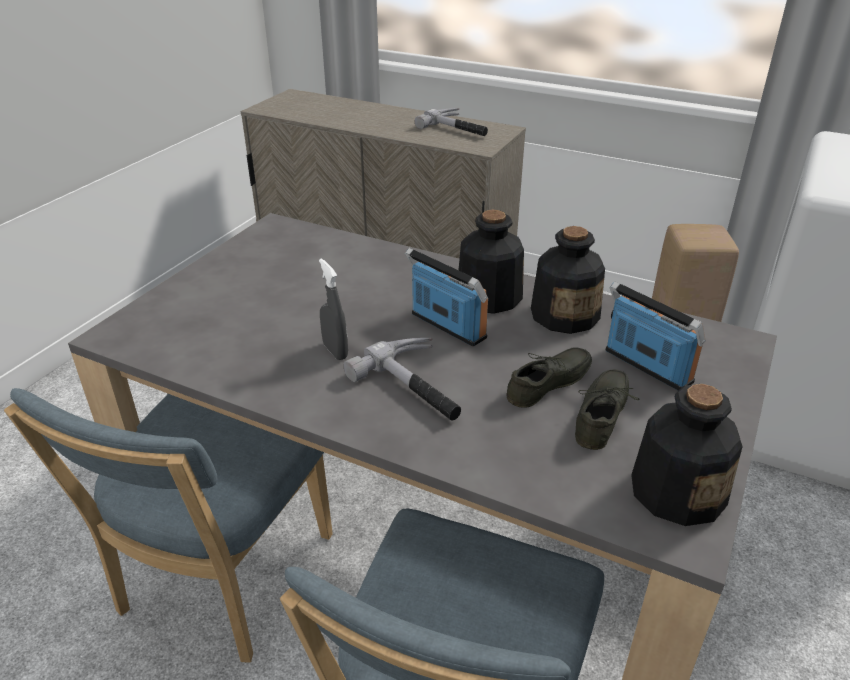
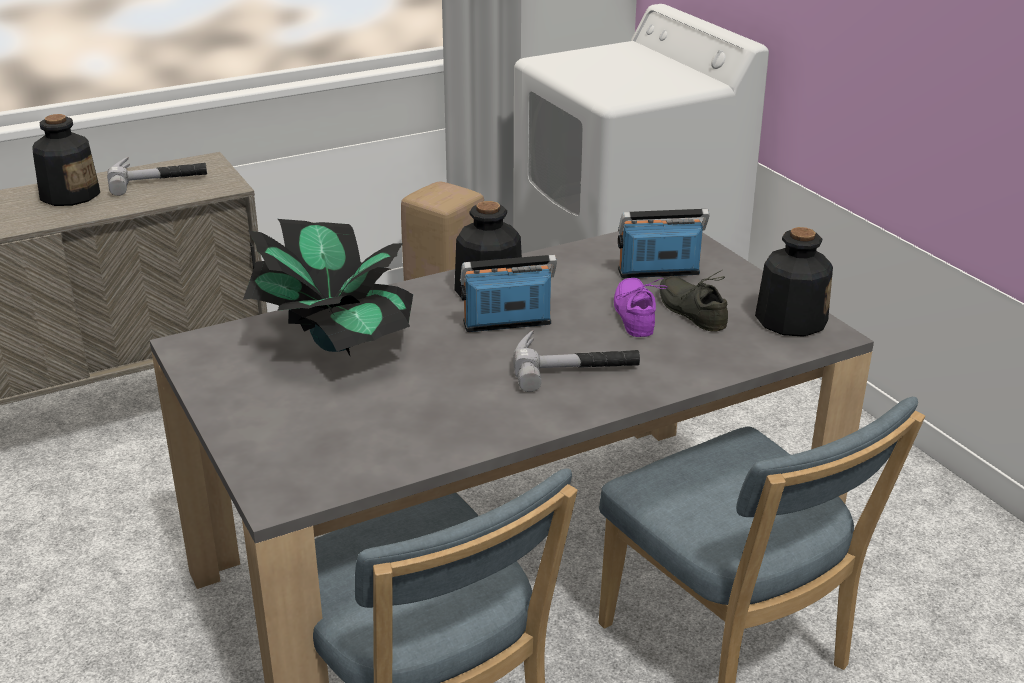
camera: 55 degrees left, 5 degrees down
grey spray bottle [319,258,348,360] -> none
grey shoe [506,347,592,408] -> purple shoe [614,278,668,337]
bottle [531,226,605,334] -> bottle moved to [32,114,100,206]
none -> potted plant [243,219,413,356]

